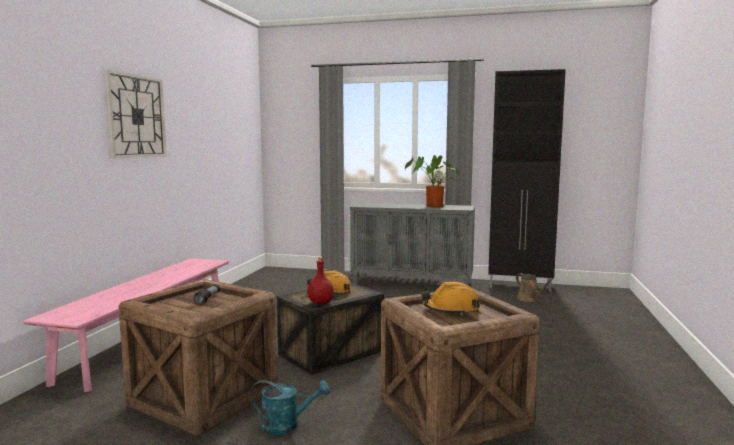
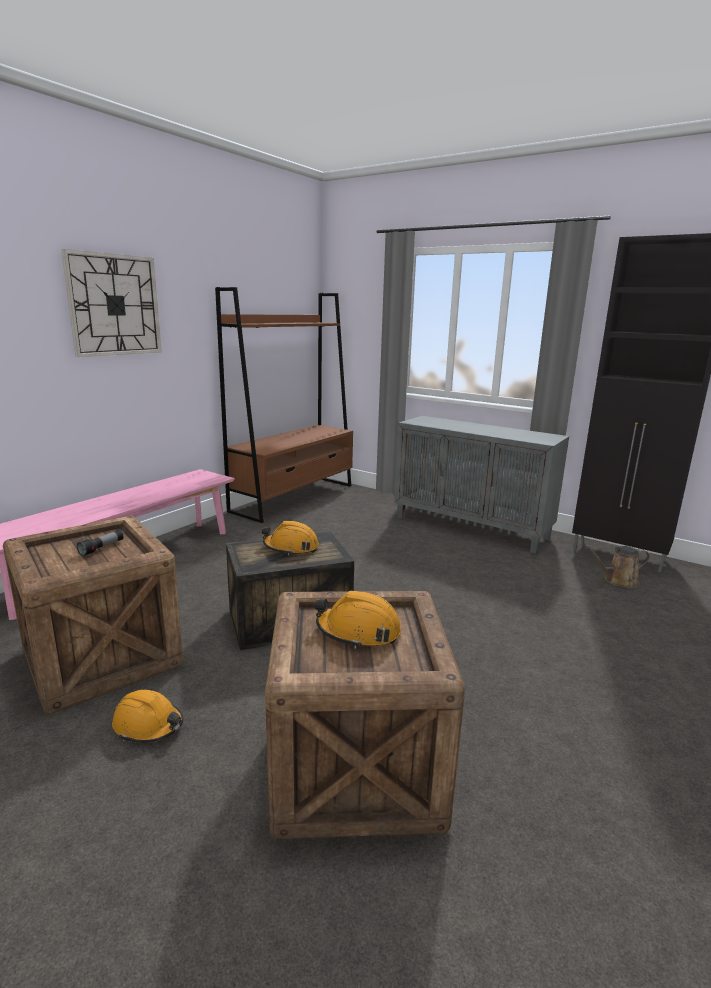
camera: 20 degrees right, 10 degrees up
turquoise watering can [251,380,330,435] -> orange hard hat [112,689,183,743]
red bottle [307,257,334,304] -> none
potted plant [405,155,460,207] -> none
brown watering can [516,273,554,302] -> brown watering can turned 90 degrees clockwise [585,544,650,588]
none -> brown bookcase [215,287,353,523]

